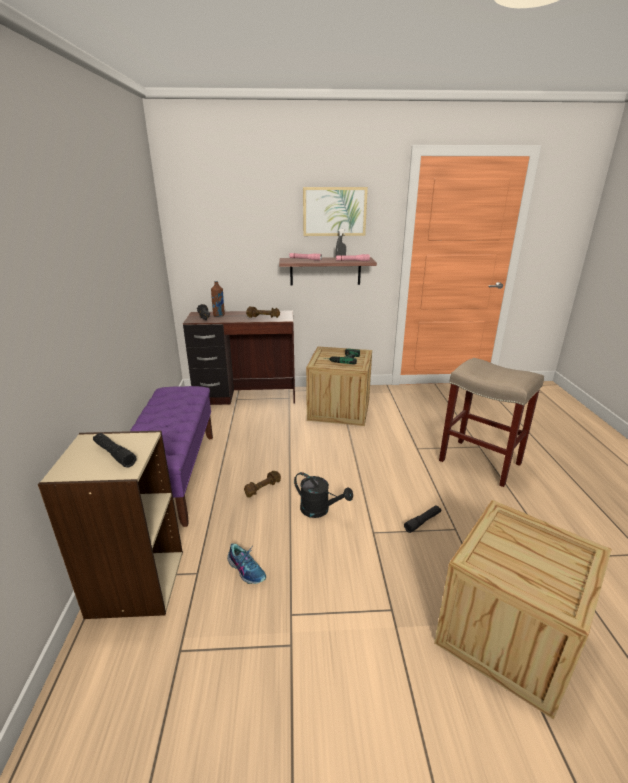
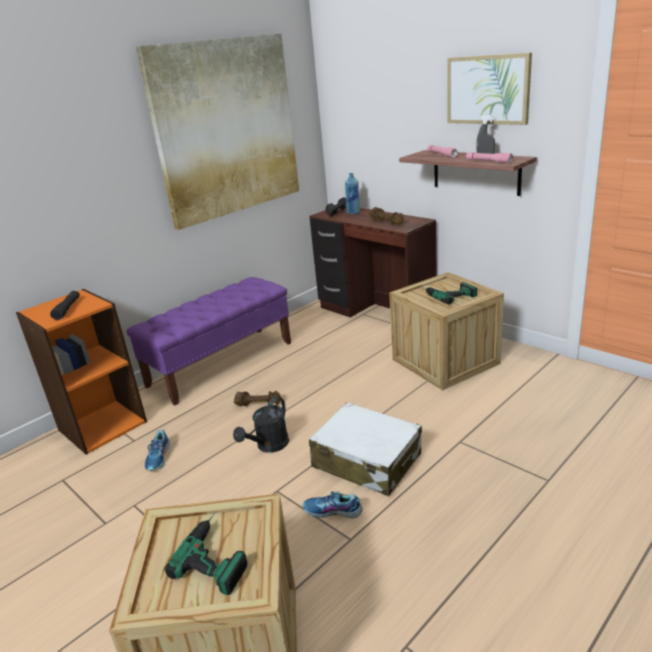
camera: 50 degrees right, 0 degrees up
beige bookcase [38,431,183,619] -> orange bookcase [16,289,147,455]
brown bottle [211,281,225,317] -> blue bottle [345,173,360,214]
black watering can [294,472,353,518] -> black watering can turned 45 degrees clockwise [233,397,289,453]
black flashlight [404,505,441,533] -> shoe [303,491,363,518]
beige stool [439,358,544,487] -> none
none -> picture [136,33,299,230]
none -> power drill [164,511,247,595]
none -> white suitcase [309,402,422,496]

